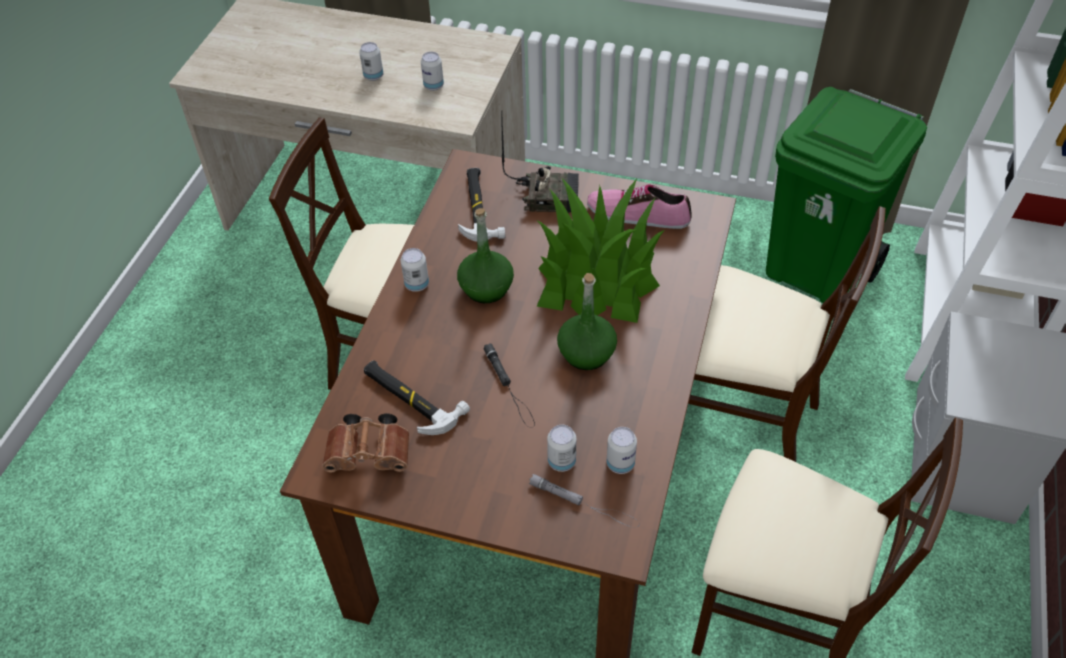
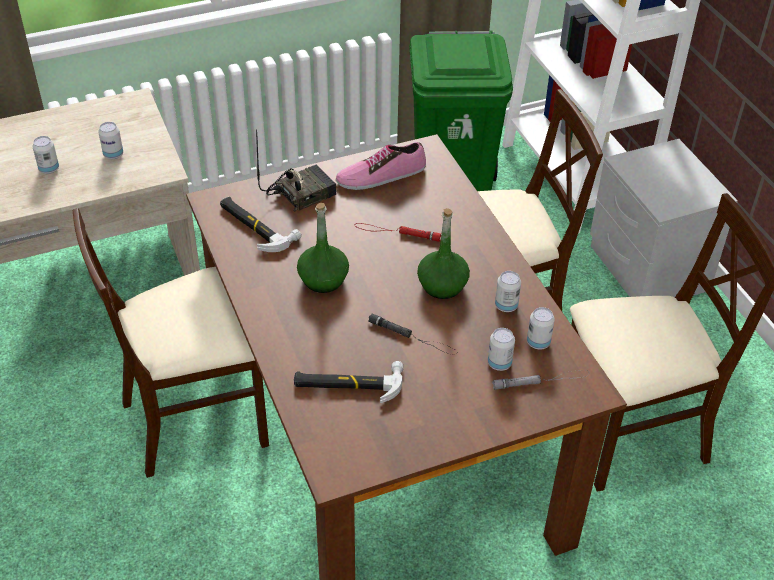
camera: 40 degrees left, 5 degrees down
brown binoculars [322,413,409,473] -> none
can [401,248,429,292] -> can moved to [495,271,521,312]
potted plant [536,178,665,323] -> red flashlight [355,223,441,242]

